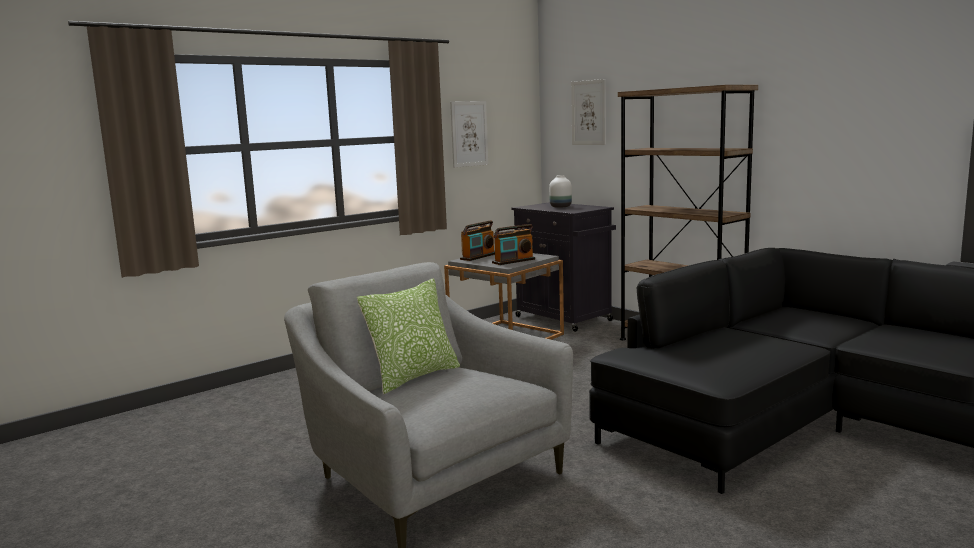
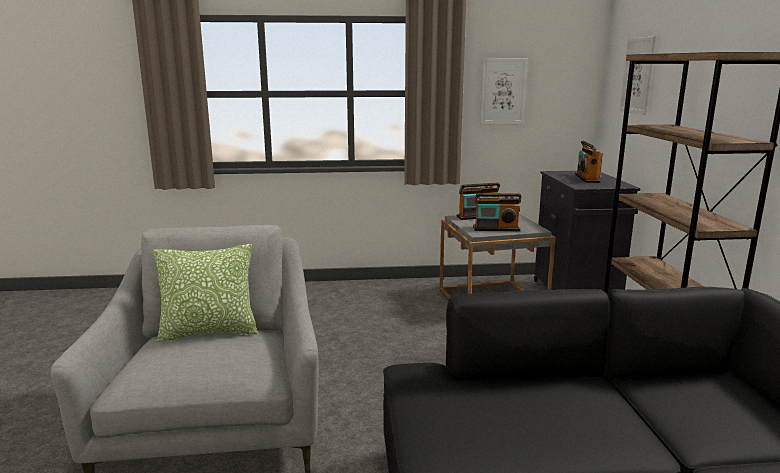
camera: 35 degrees right, 5 degrees up
white vase [549,175,572,208] -> radio [575,141,603,183]

